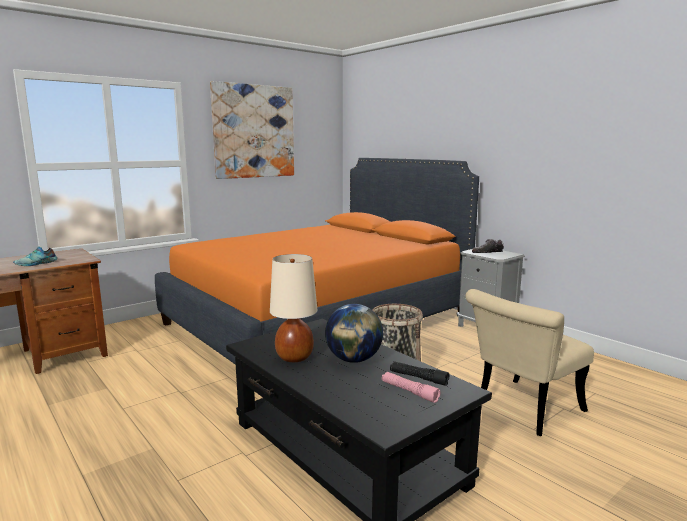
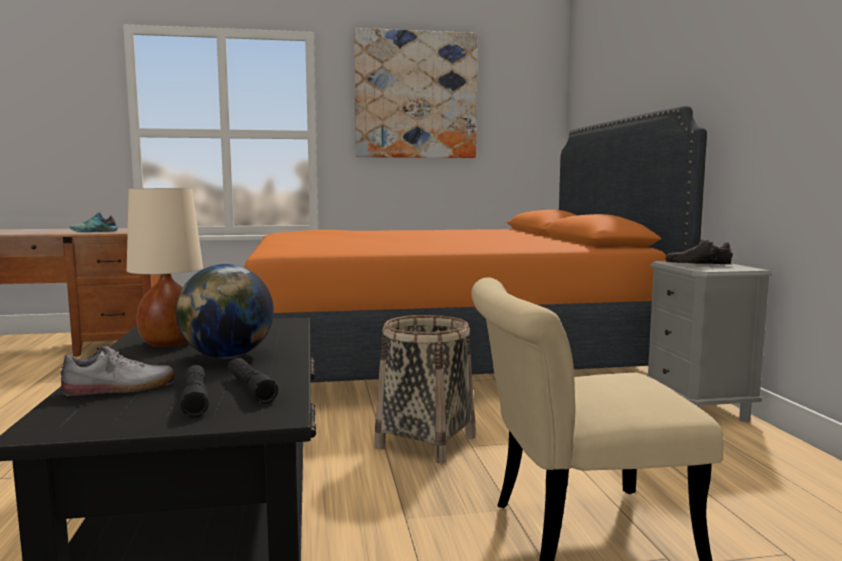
camera: 30 degrees right, 5 degrees down
pink flashlight [382,372,440,403] -> black flashlight [180,365,209,417]
none -> shoe [61,346,175,397]

